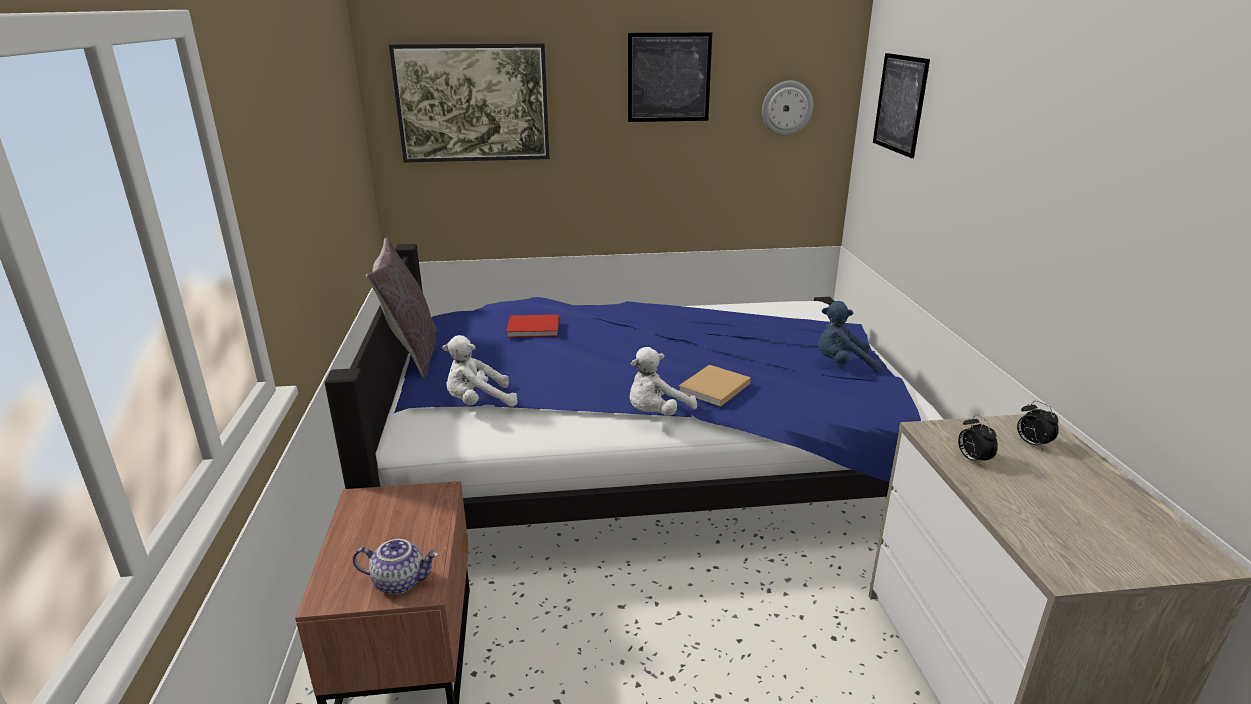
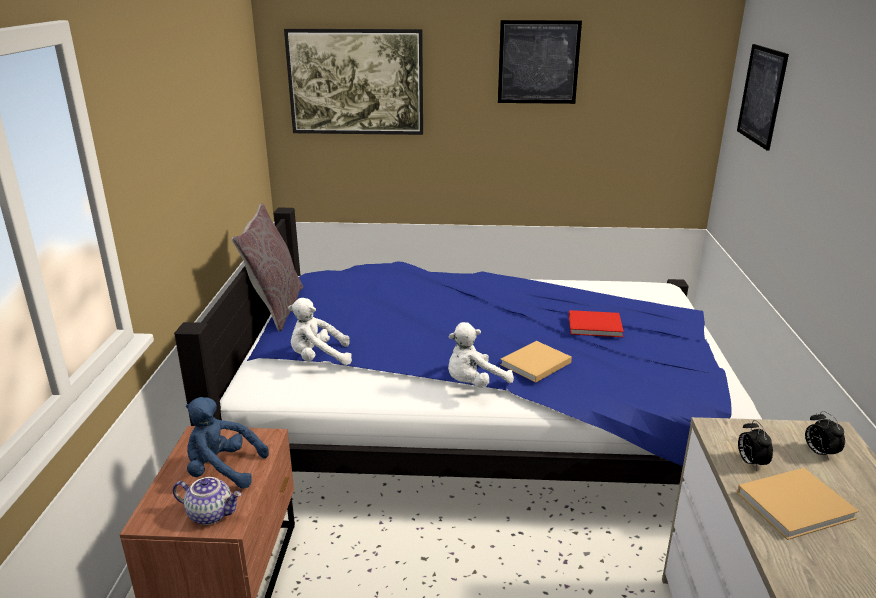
camera: 10 degrees right, 0 degrees up
red book [506,315,559,337] -> red book moved to [569,310,624,337]
wall clock [762,81,813,135] -> none
blue plush toy [818,301,882,372] -> blue plush toy moved to [186,397,269,489]
none -> beige book [737,468,859,540]

